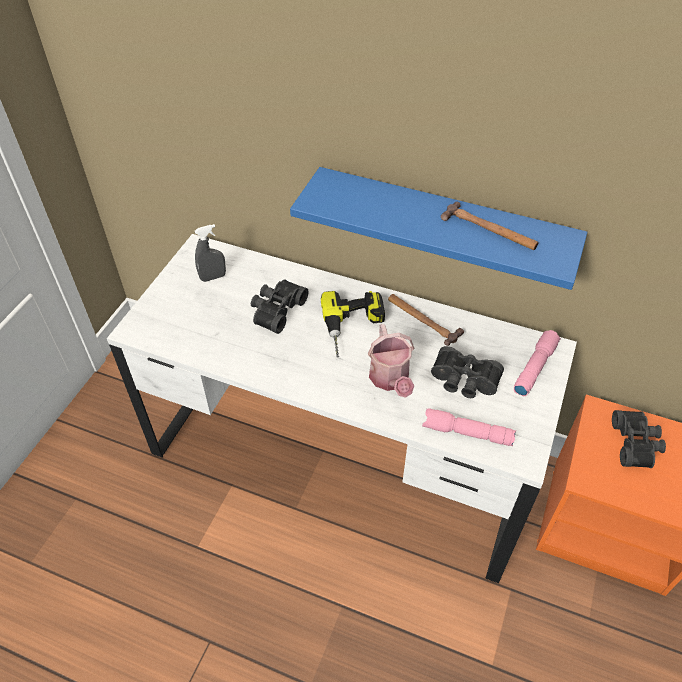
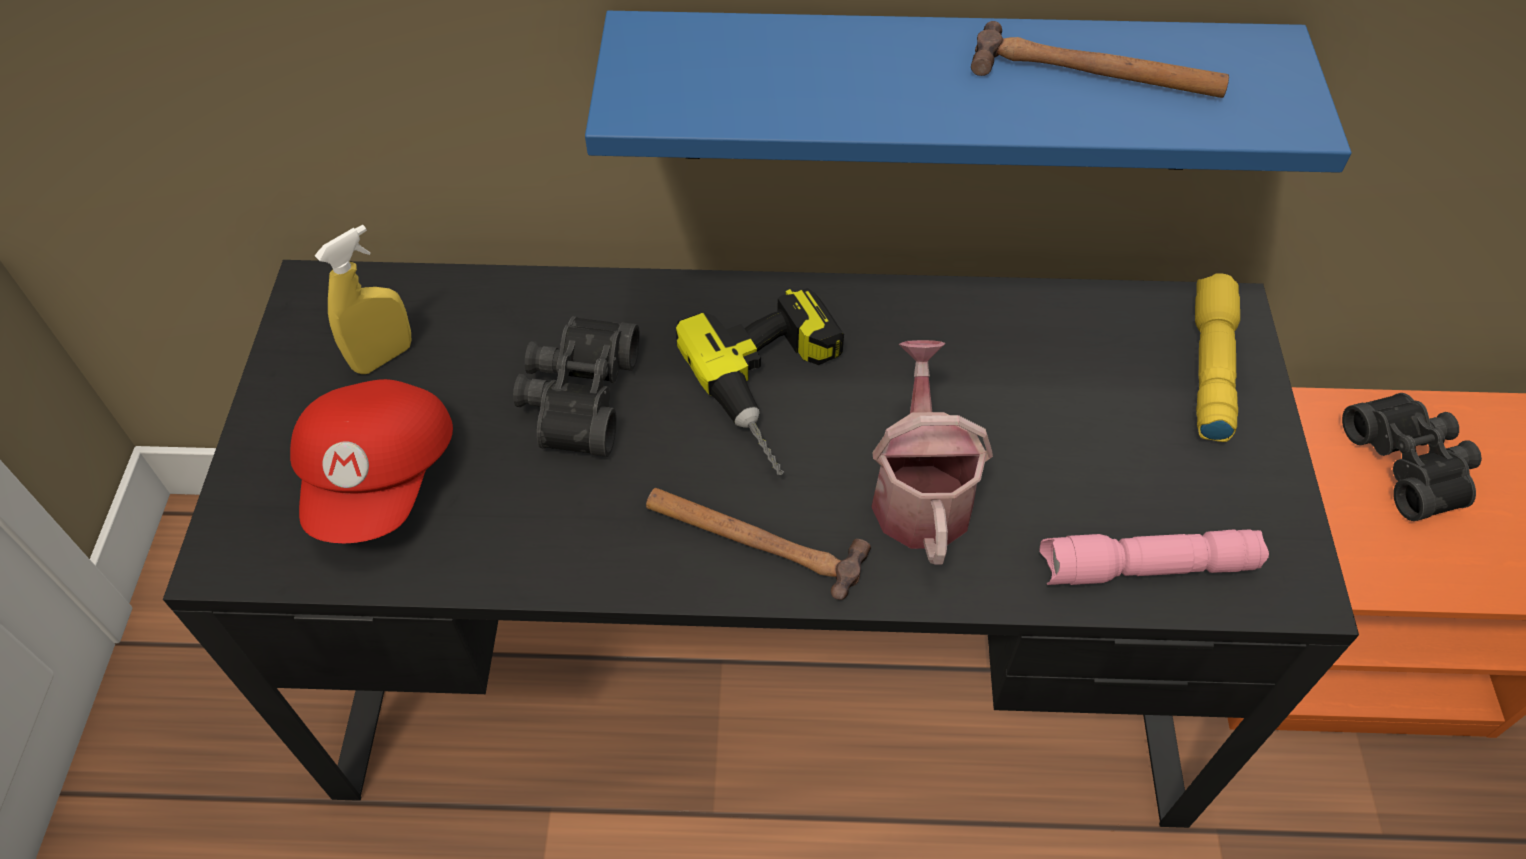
camera: 20 degrees left, 5 degrees up
white desk [107,234,577,583] -> black desk [163,260,1359,828]
grey spray bottle [194,224,226,282] -> yellow spray bottle [315,225,411,374]
watering can [368,324,414,398] -> watering can turned 150 degrees counterclockwise [871,340,993,565]
hammer [388,294,464,346] -> hammer moved to [646,488,871,600]
black binoculars [431,346,504,398] -> none
pink flashlight [514,330,561,396] -> yellow flashlight [1195,273,1240,442]
none -> red cap [290,379,453,543]

